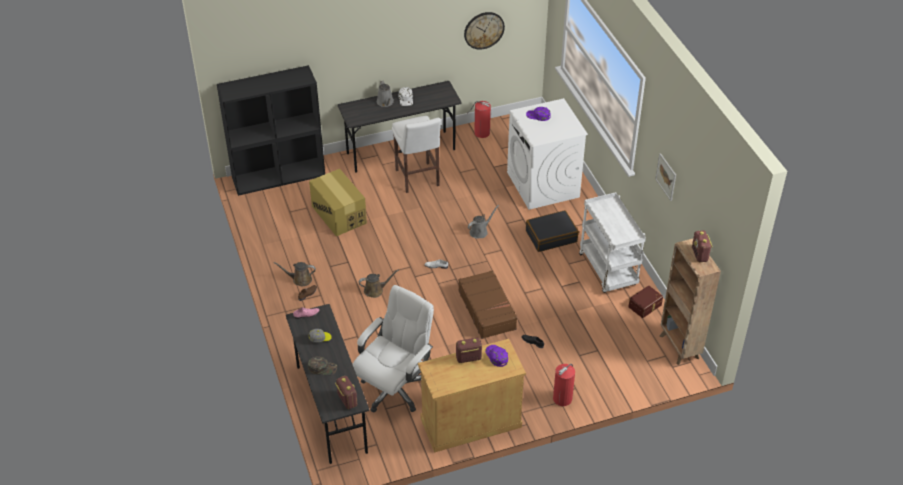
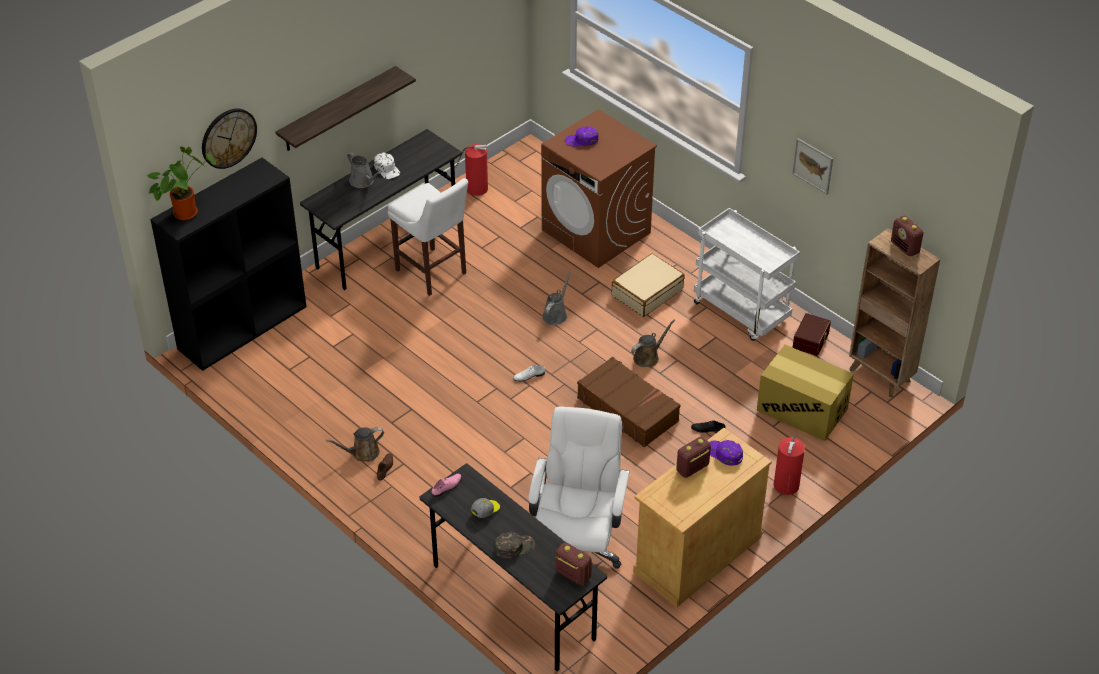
camera: 25 degrees left, 0 degrees up
cardboard box [309,169,367,236] -> cardboard box moved to [757,345,854,441]
brown watering can [359,269,399,298] -> brown watering can moved to [631,319,675,367]
wall clock [464,12,505,50] -> wall clock moved to [202,108,257,169]
white washing machine [507,98,588,210] -> brown washing machine [541,109,657,268]
black suitcase [526,210,579,252] -> beige suitcase [612,253,684,317]
none -> potted plant [147,147,217,220]
none -> shelf [275,66,416,151]

